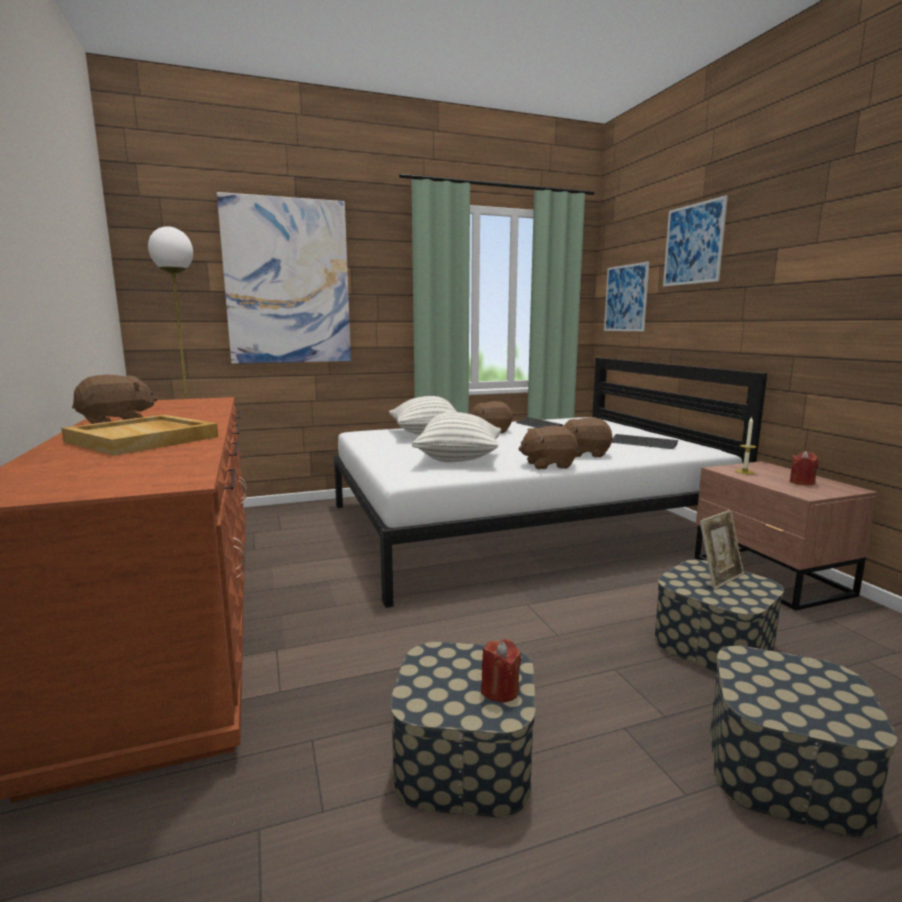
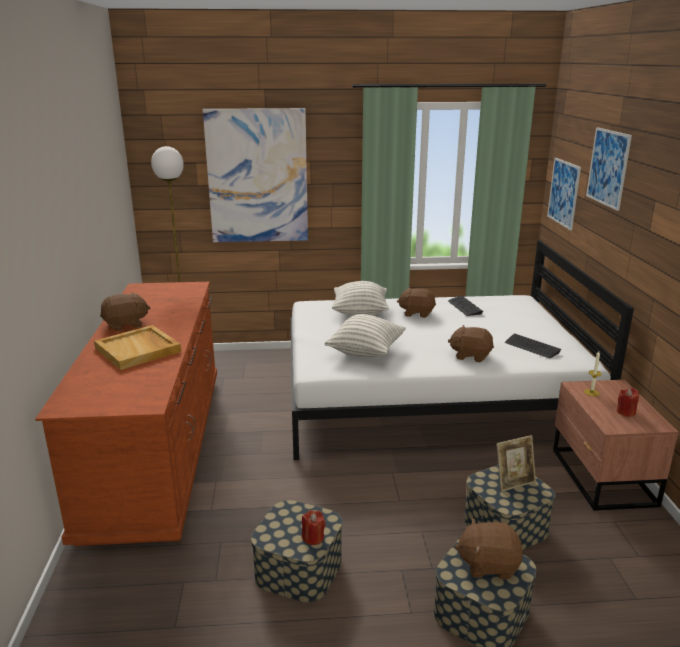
camera: 15 degrees right, 10 degrees up
brown plush toy [519,426,578,469] -> brown plush toy moved to [455,518,523,580]

